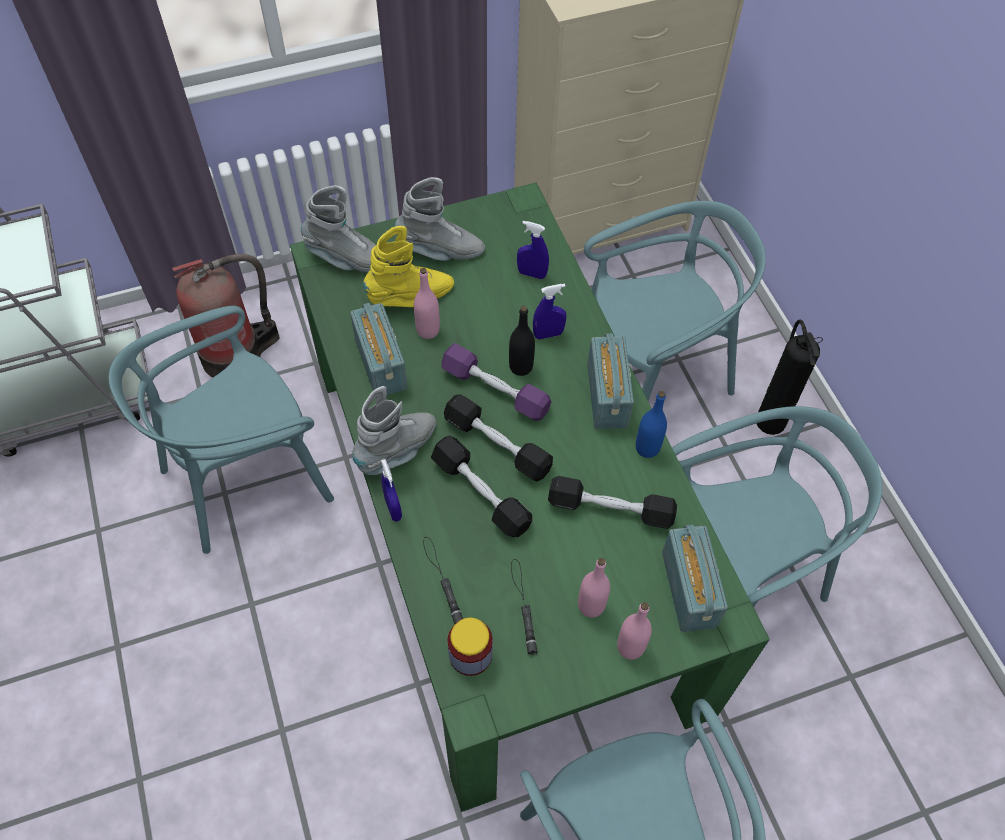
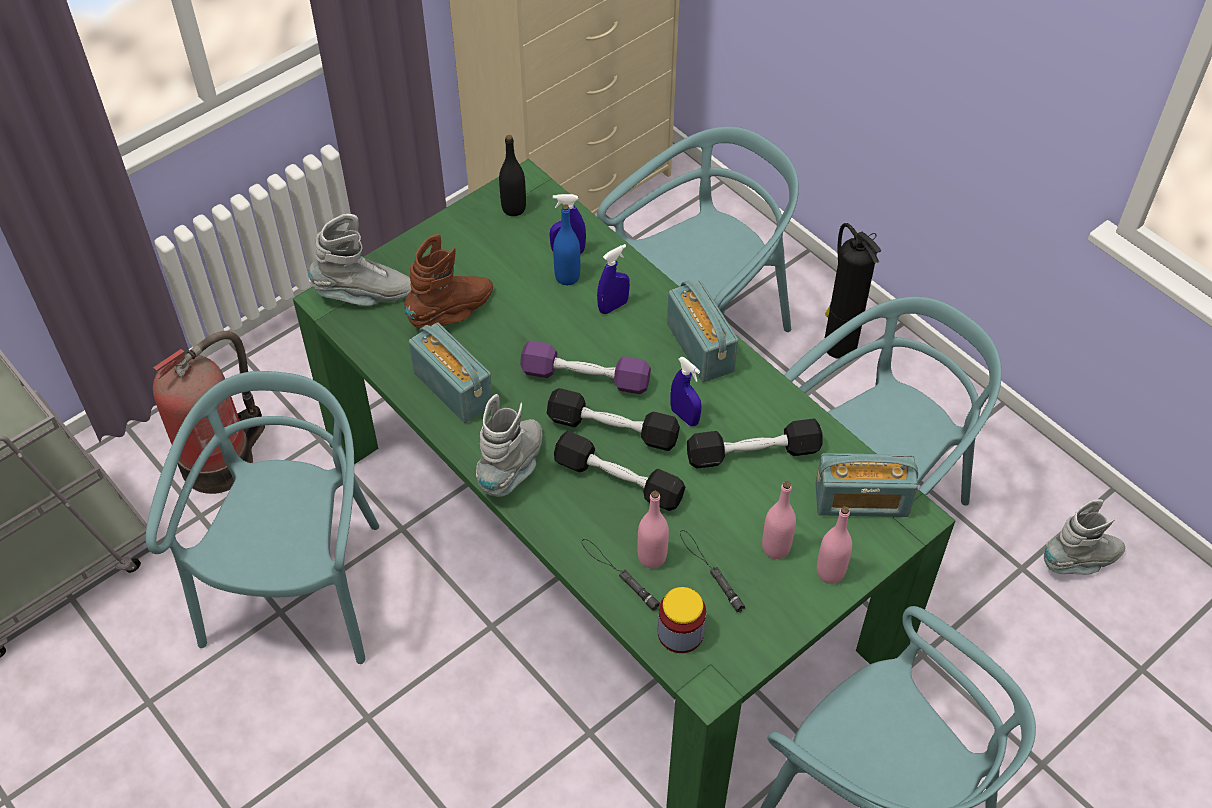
camera: 20 degrees left, 5 degrees down
turquoise chair [109,306,334,554] -> turquoise chair turned 150 degrees clockwise [146,371,379,664]
yellow boot [363,226,454,307] -> brown boot [404,234,493,329]
blue spray bottle [381,459,402,521] -> blue spray bottle moved to [670,357,701,426]
grey boot [394,177,485,261] -> grey boot moved to [1044,499,1125,574]
pink bottle [414,268,440,339] -> pink bottle moved to [638,491,669,568]
black bottle [509,306,535,376] -> black bottle moved to [499,135,526,216]
blue bottle [636,391,667,458] -> blue bottle moved to [553,204,580,285]
radio [662,525,728,632] -> radio turned 120 degrees clockwise [815,453,918,517]

